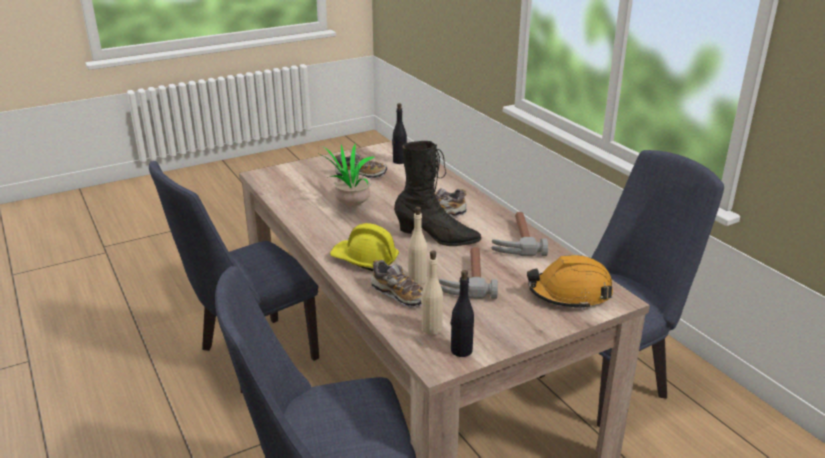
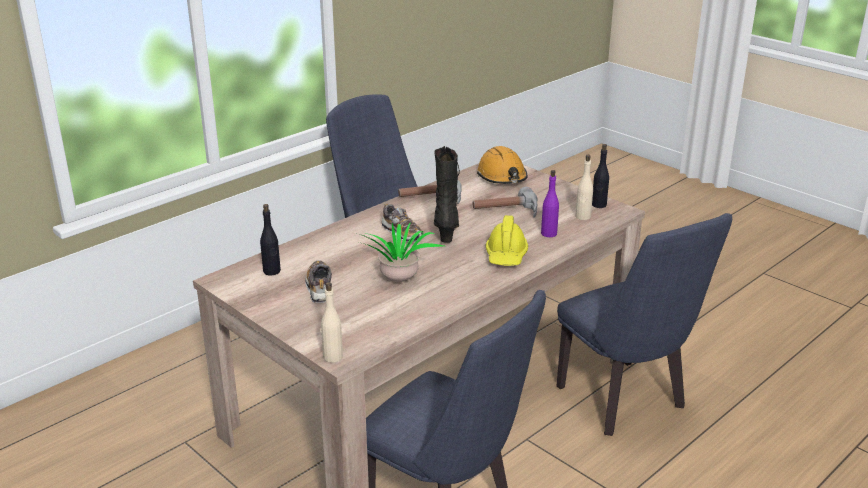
camera: 105 degrees left, 0 degrees up
shoe [371,260,423,308] -> purple bottle [541,170,559,237]
beige bottle [408,207,427,284] -> beige bottle moved to [320,282,343,363]

